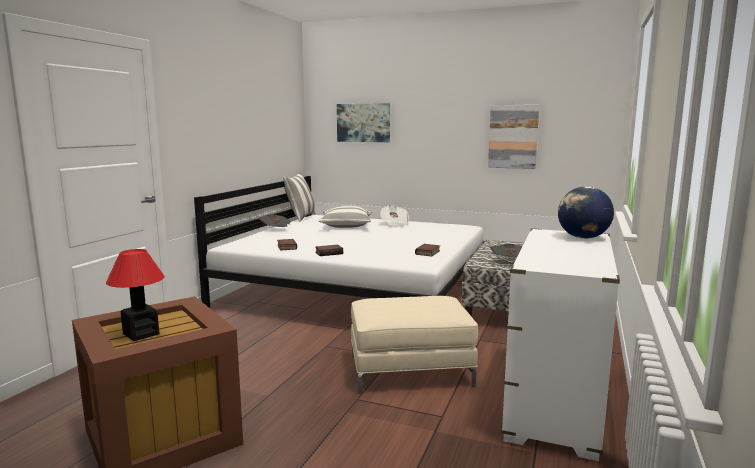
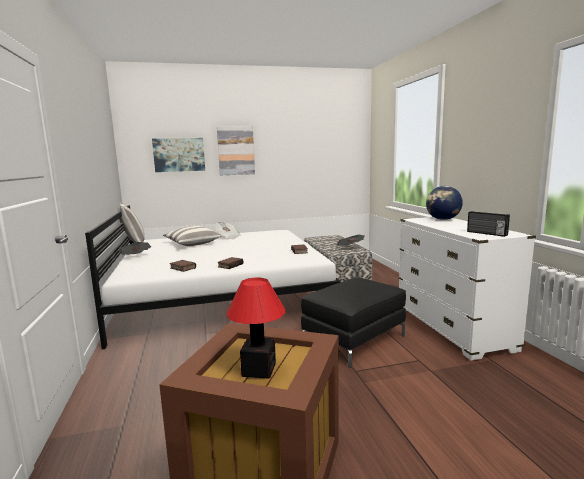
camera: 35 degrees left, 0 degrees up
beige ottoman [351,296,478,395] -> black ottoman [301,277,406,368]
picture [488,105,539,169] -> picture moved to [217,126,255,175]
none -> radio [467,211,510,237]

